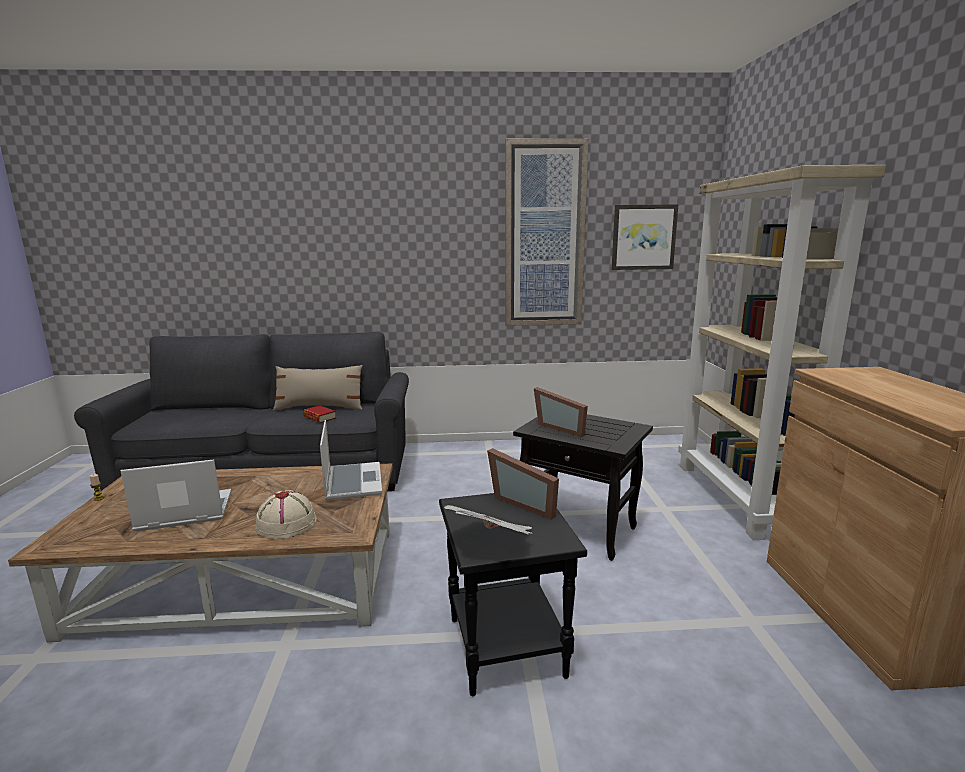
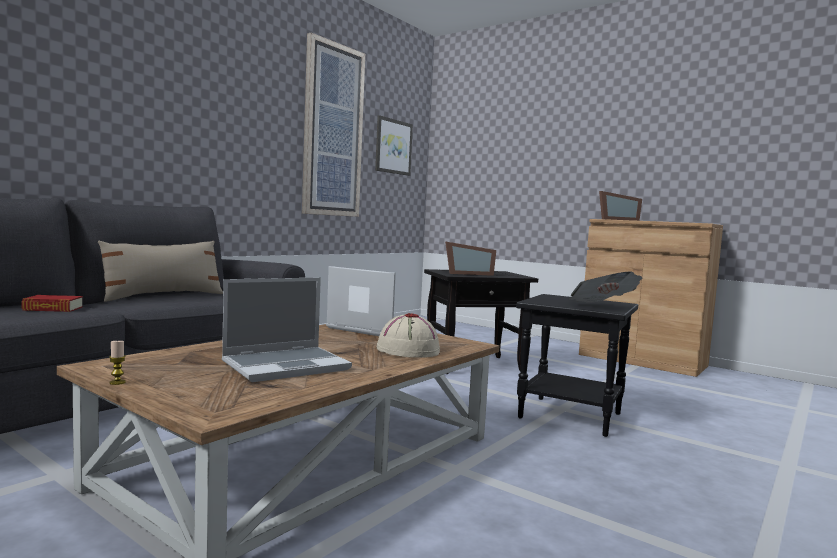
camera: 50 degrees left, 10 degrees down
laptop [120,459,232,531] -> laptop turned 150 degrees counterclockwise [222,277,352,382]
book [303,405,336,423] -> book moved to [21,295,83,312]
picture frame [487,448,559,520] -> picture frame moved to [599,191,642,221]
beige bookcase [678,165,886,540] -> none

